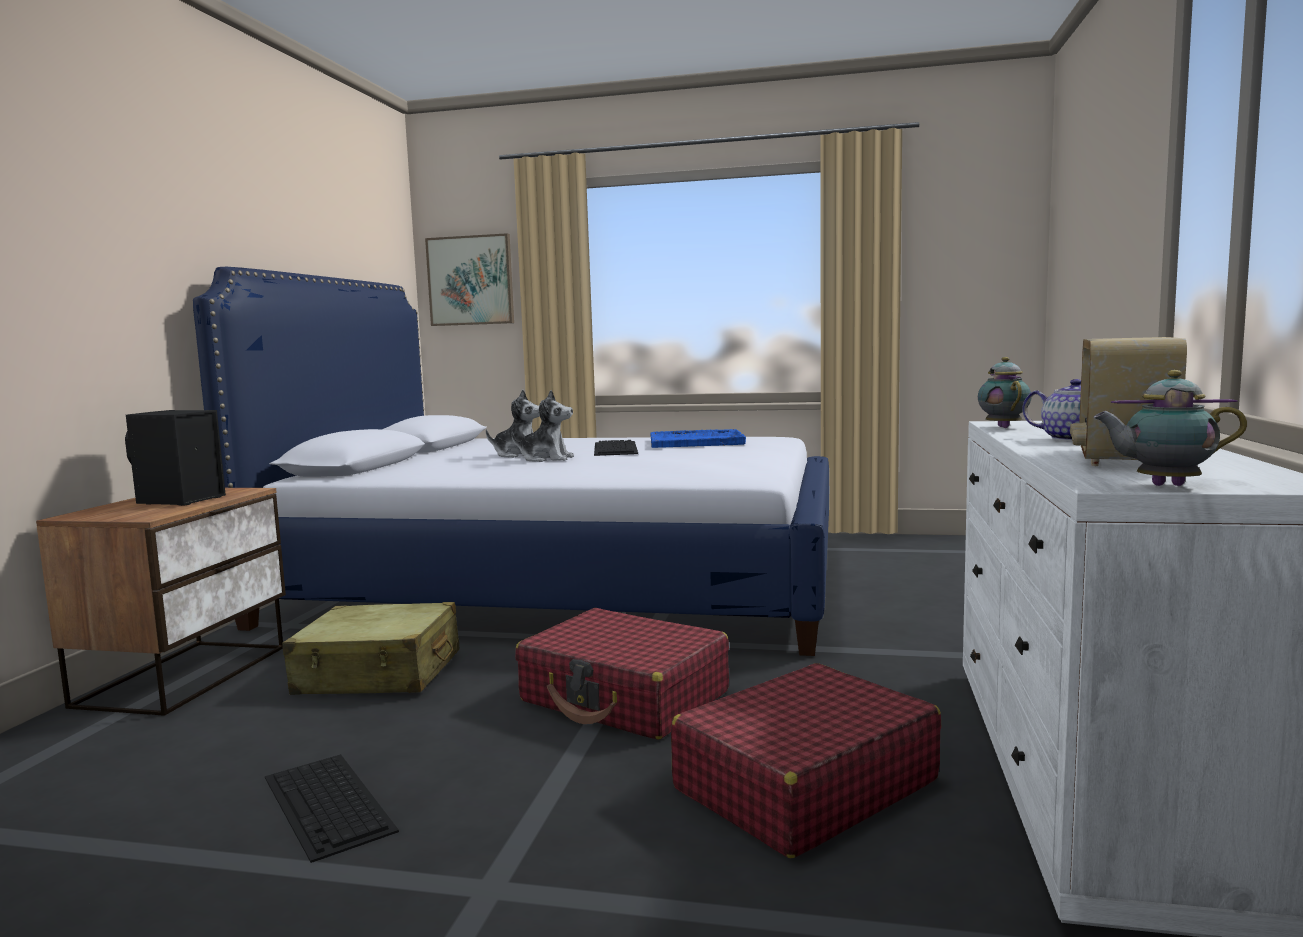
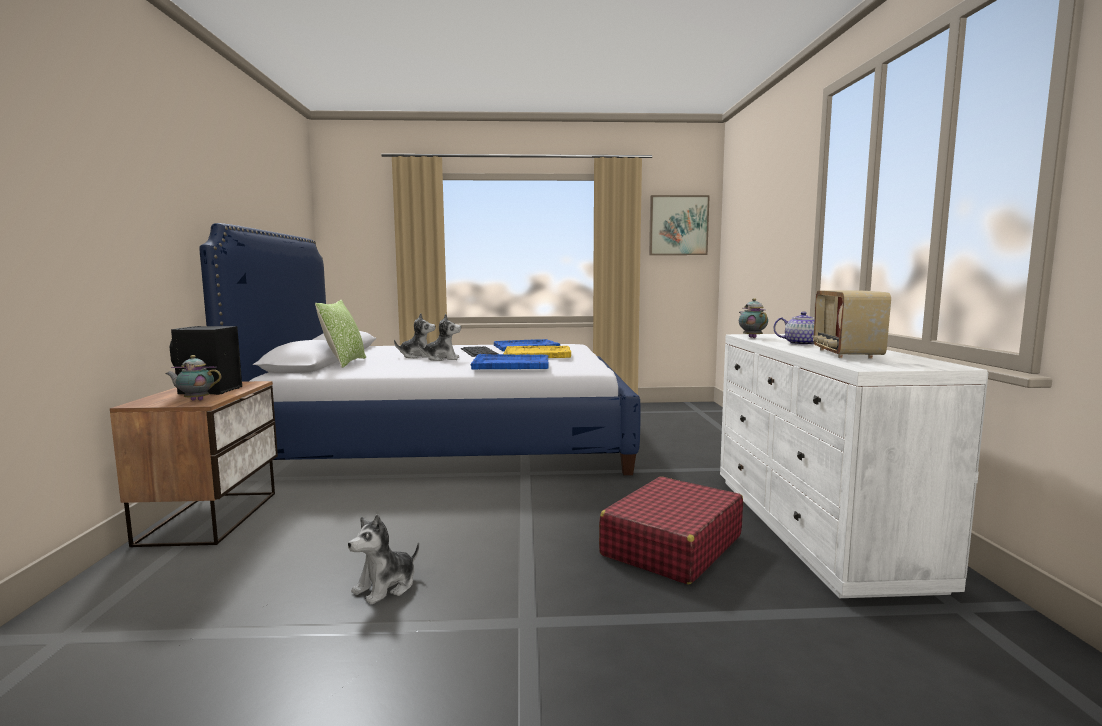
camera: 15 degrees left, 0 degrees up
keyboard [265,754,399,863] -> plush toy [348,514,419,605]
beige suitcase [282,602,459,695] -> none
picture [425,233,514,326] -> picture moved to [649,195,710,255]
red suitcase [515,608,729,740] -> none
teapot [1093,370,1247,486] -> teapot moved to [165,355,221,401]
none -> pillow [315,300,366,368]
none -> blue tray [470,354,549,369]
none -> yellow tray [503,346,571,358]

